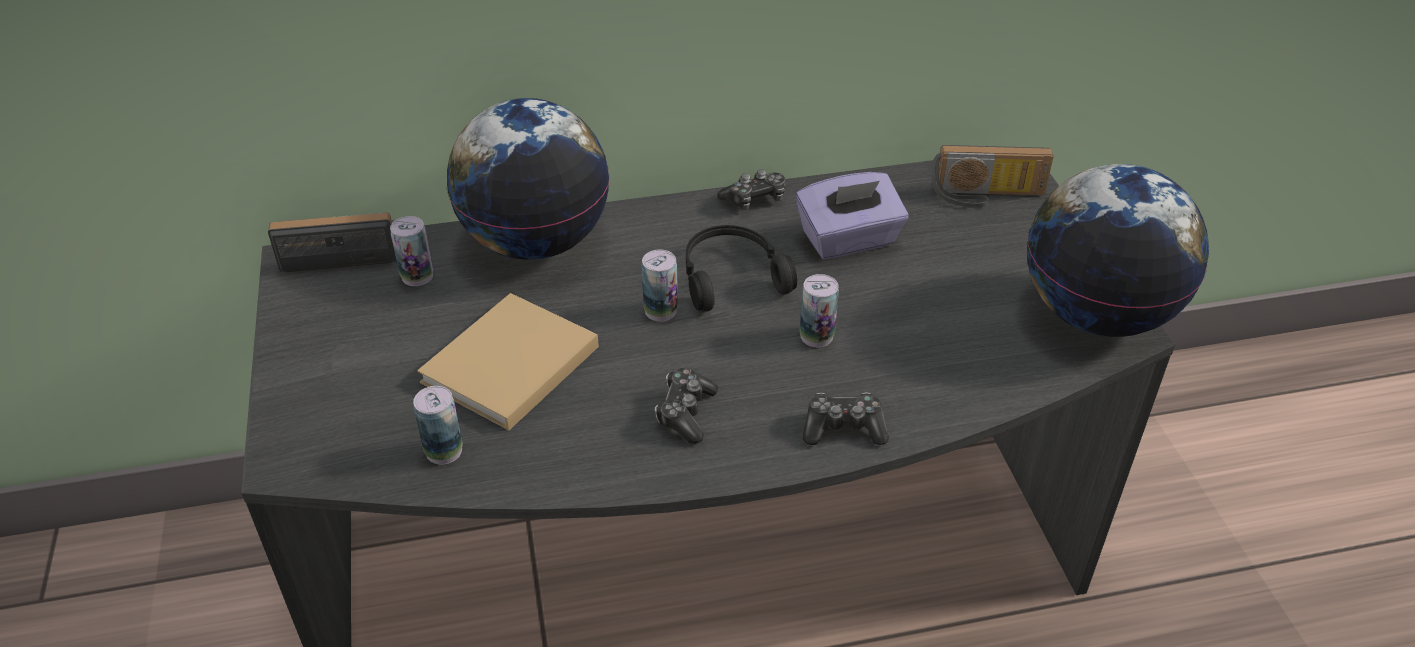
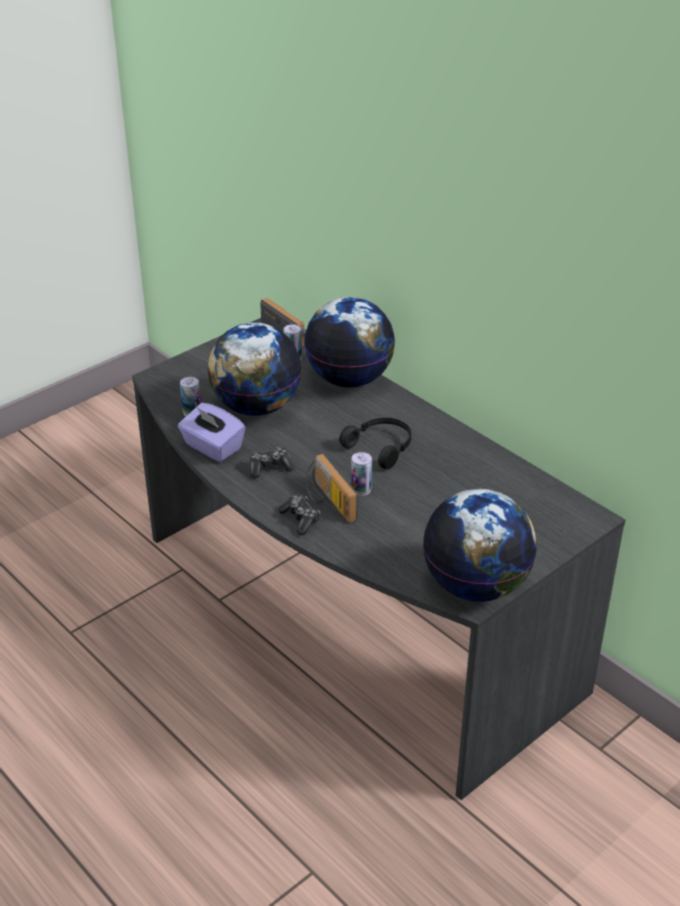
camera: 60 degrees right, 5 degrees down
beige book [417,293,599,430] -> globe [207,322,301,416]
can [642,250,678,322] -> none
game controller [717,169,785,210] -> none
purple tissue box [796,172,908,259] -> purple tissue box moved to [178,403,245,462]
radio [931,145,1053,208] -> radio moved to [306,454,359,523]

